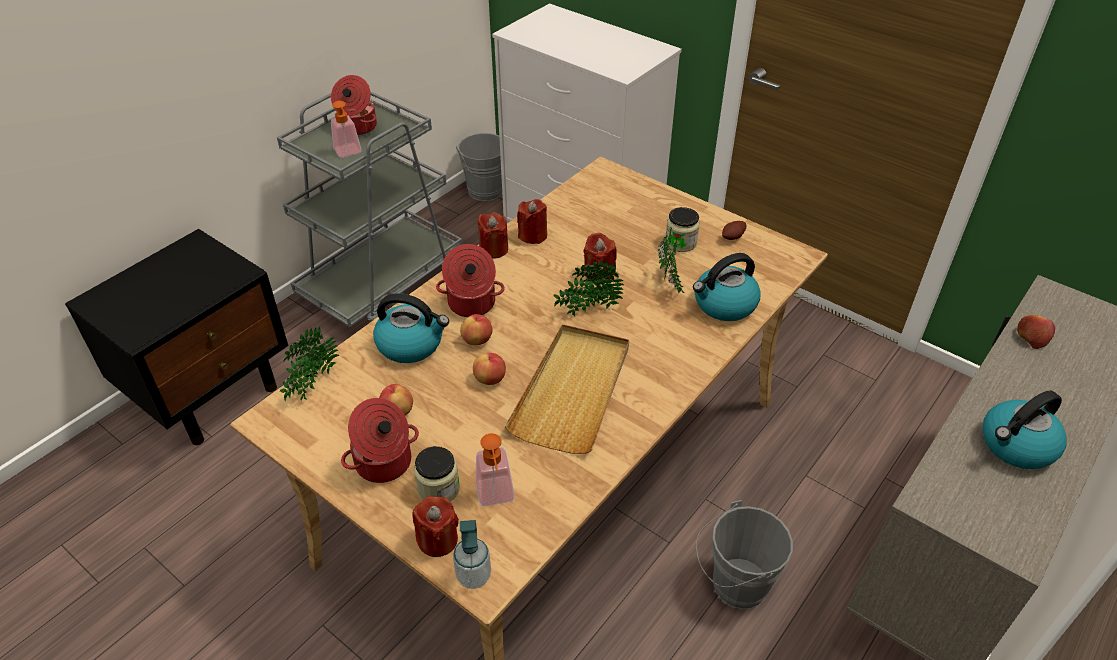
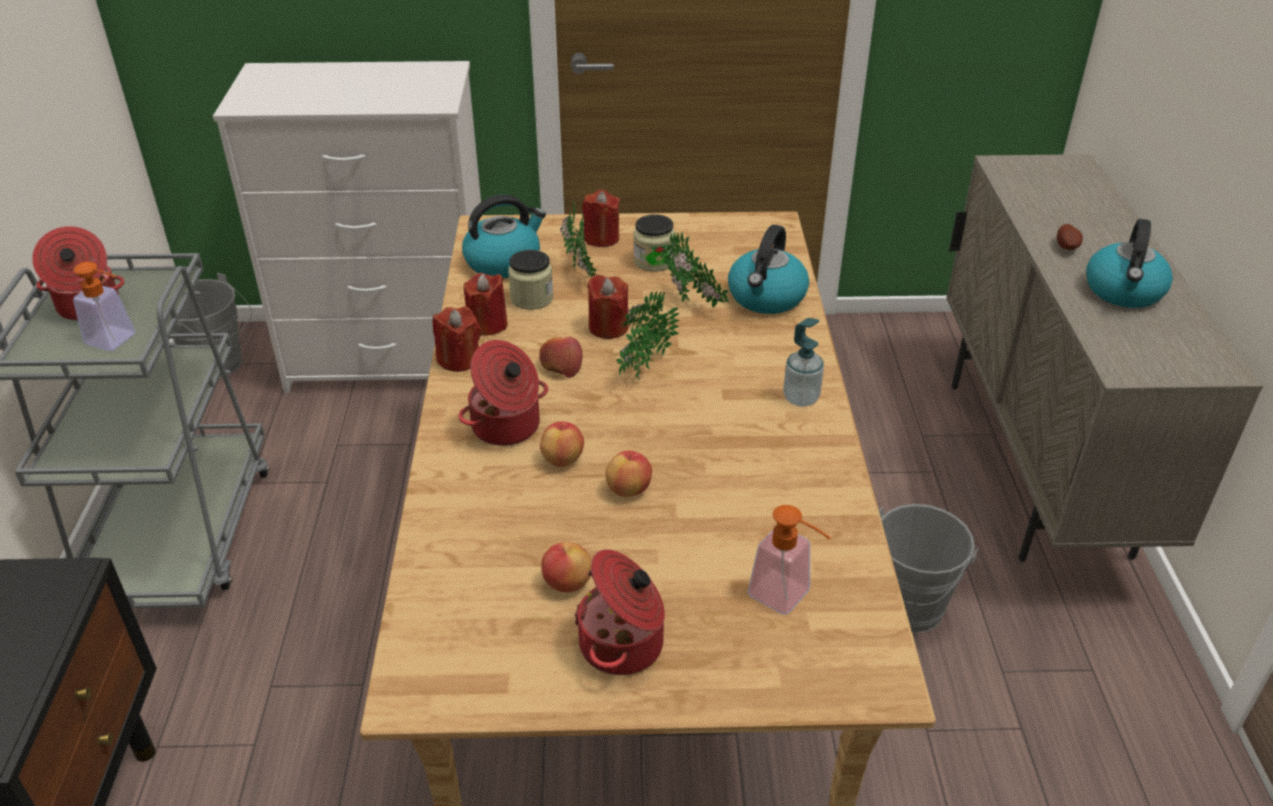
camera: 40 degrees left, 5 degrees down
potted plant [280,327,340,402] -> potted plant moved to [560,201,597,277]
kettle [373,293,449,363] -> kettle moved to [462,194,546,278]
red candle [412,496,459,557] -> red candle moved to [582,190,620,247]
jar [414,446,460,501] -> jar moved to [508,250,553,310]
soap dispenser [453,520,491,589] -> soap dispenser moved to [783,318,824,407]
beige tray [505,324,629,454] -> none
potato [722,221,746,240] -> potato moved to [1057,224,1083,250]
apple [1017,315,1055,349] -> apple moved to [539,337,582,378]

